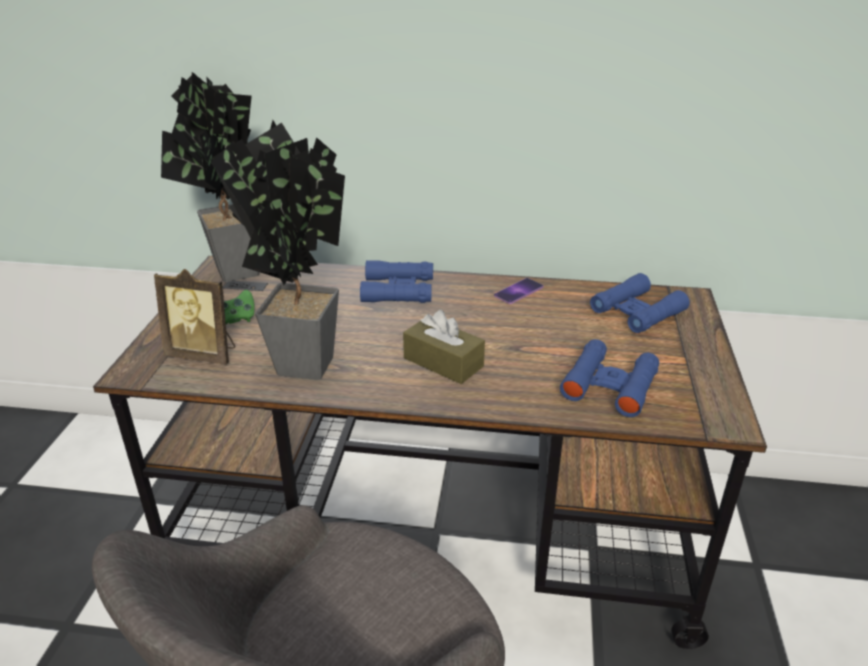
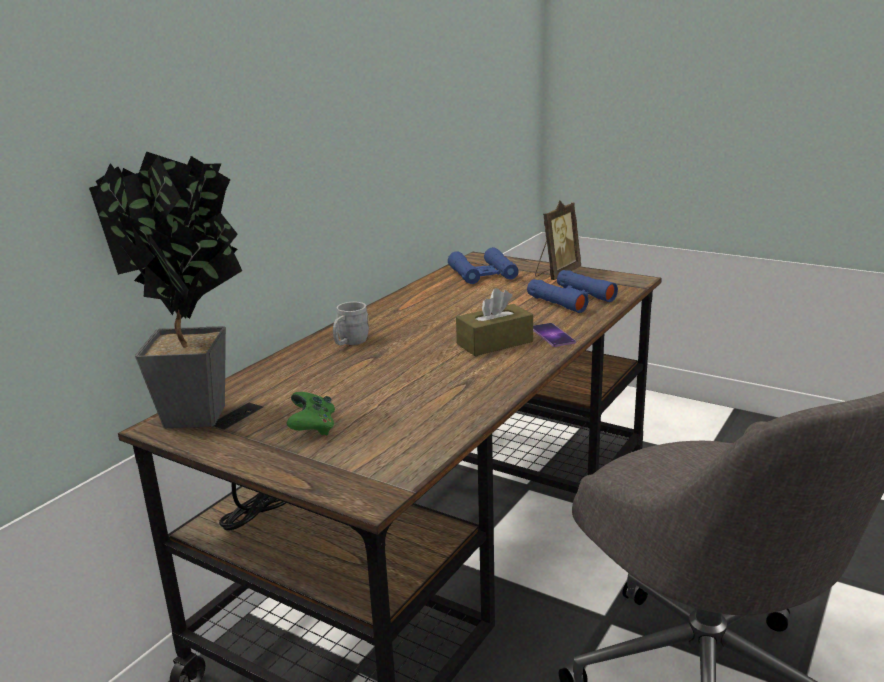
camera: 65 degrees left, 10 degrees down
picture frame [154,269,235,365] -> picture frame moved to [535,201,581,280]
potted plant [211,120,345,380] -> none
blue binoculars [360,260,433,303] -> grey mug [333,302,370,345]
phone [494,278,544,304] -> phone moved to [533,323,576,347]

